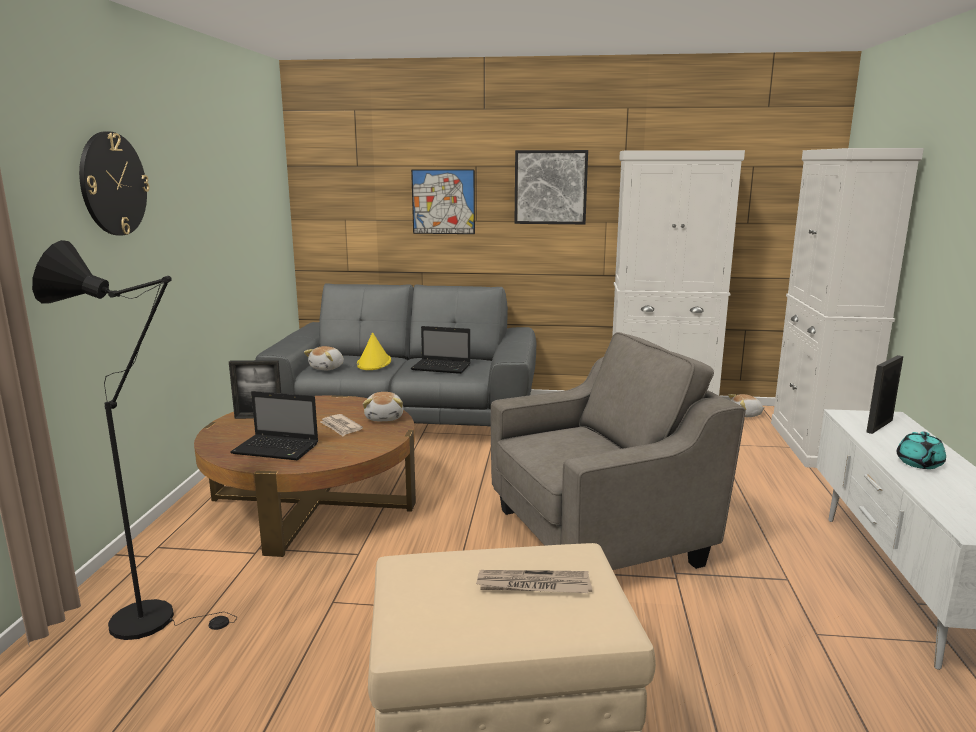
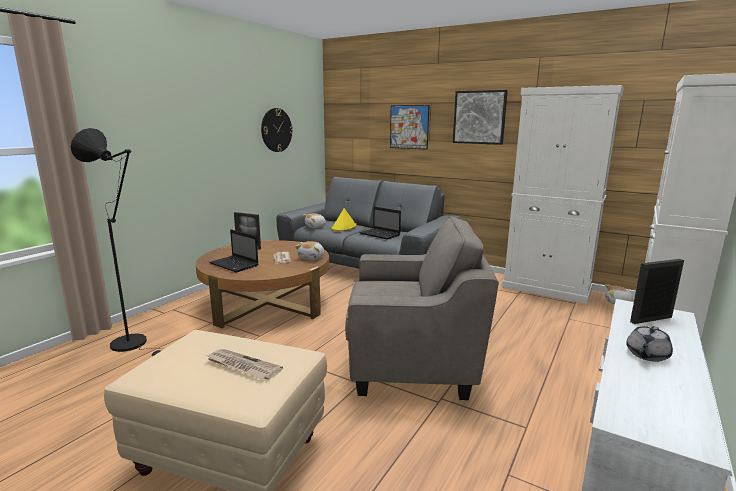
camera: 25 degrees right, 0 degrees up
wall clock [79,131,149,235] -> wall clock moved to [261,108,293,152]
turquoise teapot [897,432,946,469] -> grey teapot [626,326,673,362]

